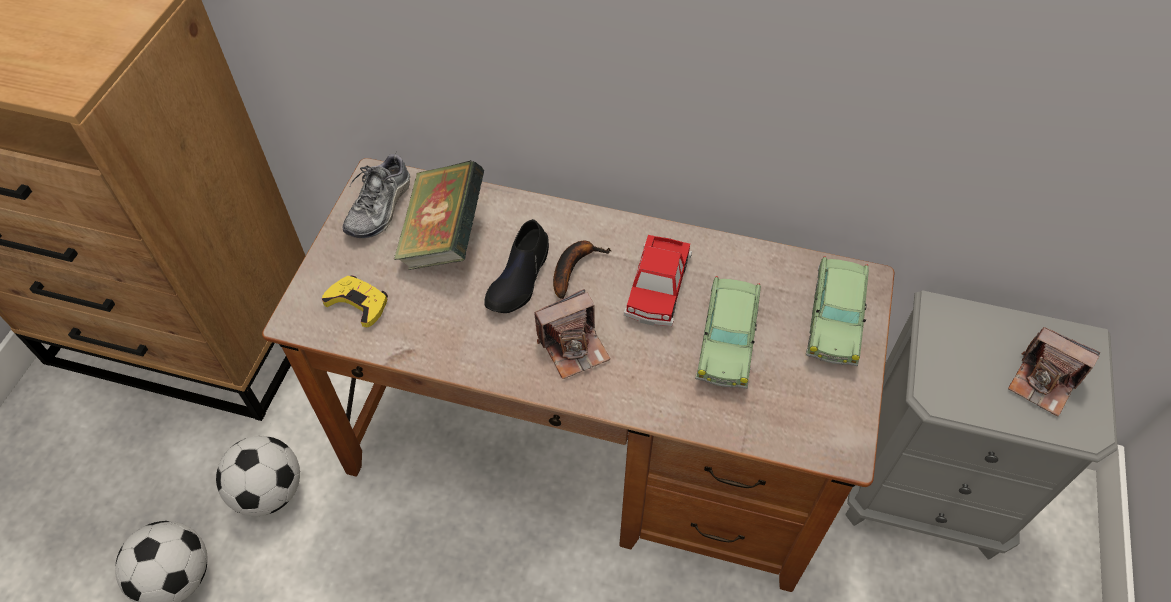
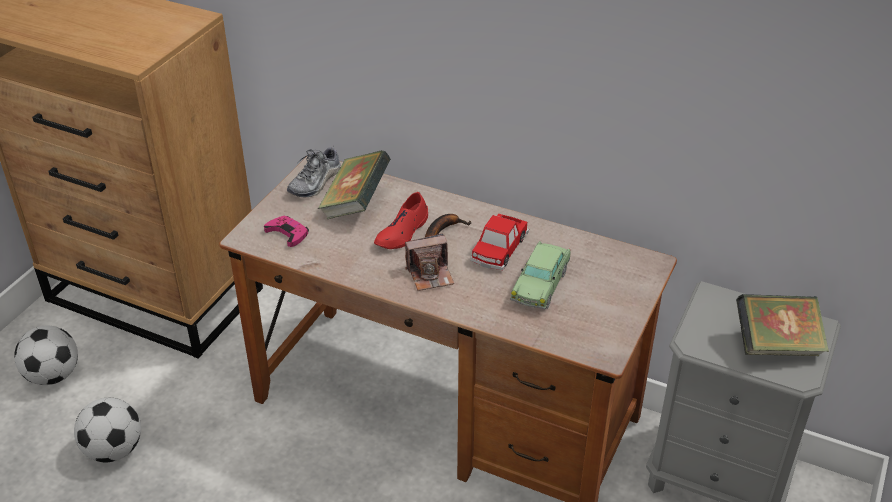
camera: 10 degrees right, 15 degrees down
football [216,436,300,516] -> football moved to [14,325,78,385]
yellow game controller [322,275,388,327] -> pink game controller [264,216,309,247]
black shoe [484,219,549,313] -> red shoe [374,192,428,249]
toy car [806,256,869,366] -> none
camera [1008,327,1100,416] -> book [736,294,829,356]

